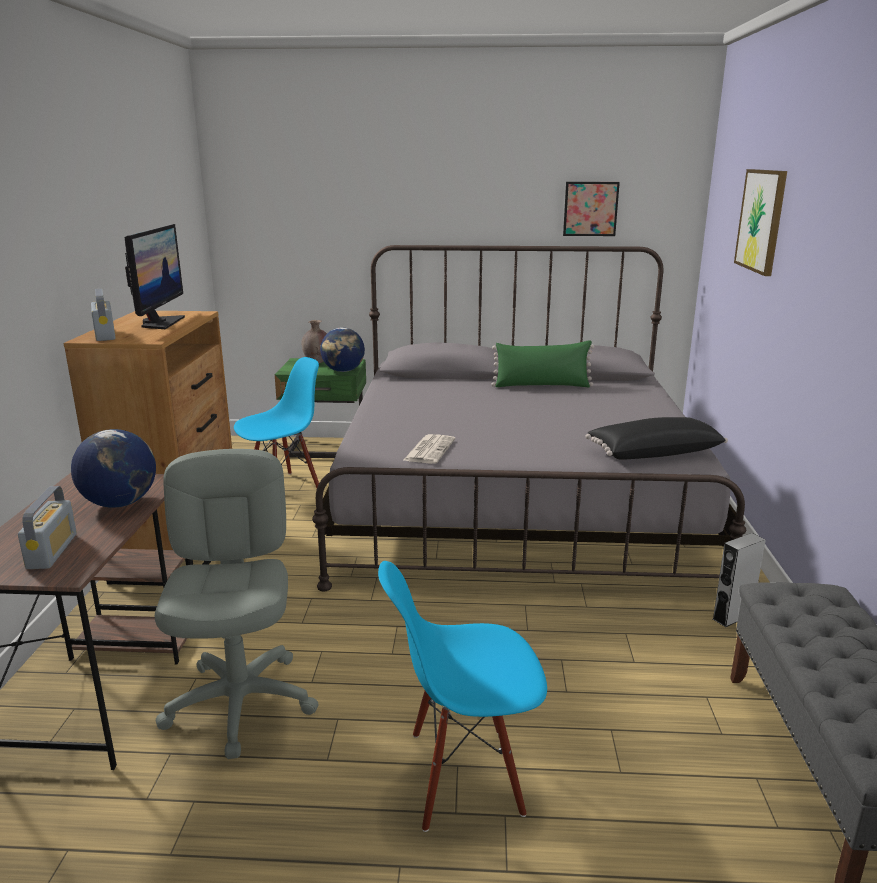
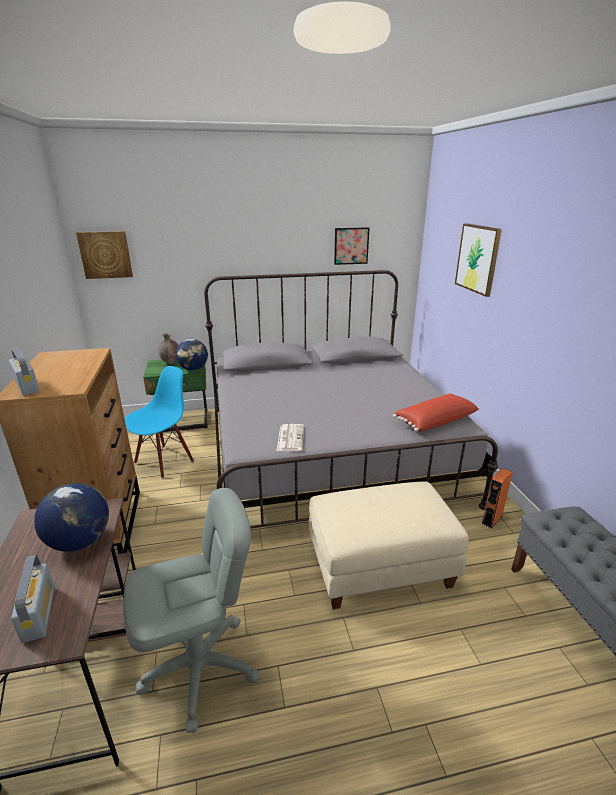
camera: 15 degrees left, 5 degrees up
monitor [125,224,185,329] -> none
grey office chair [155,449,319,759] -> grey office chair turned 90 degrees clockwise [123,488,259,733]
blue chair [378,561,547,832] -> none
green pillow [491,340,594,387] -> none
black pillow [585,417,728,460] -> red pillow [393,393,480,432]
grey speaker [713,533,766,627] -> orange speaker [481,468,513,529]
none -> picture [76,231,133,279]
none -> beige ottoman [309,481,469,609]

